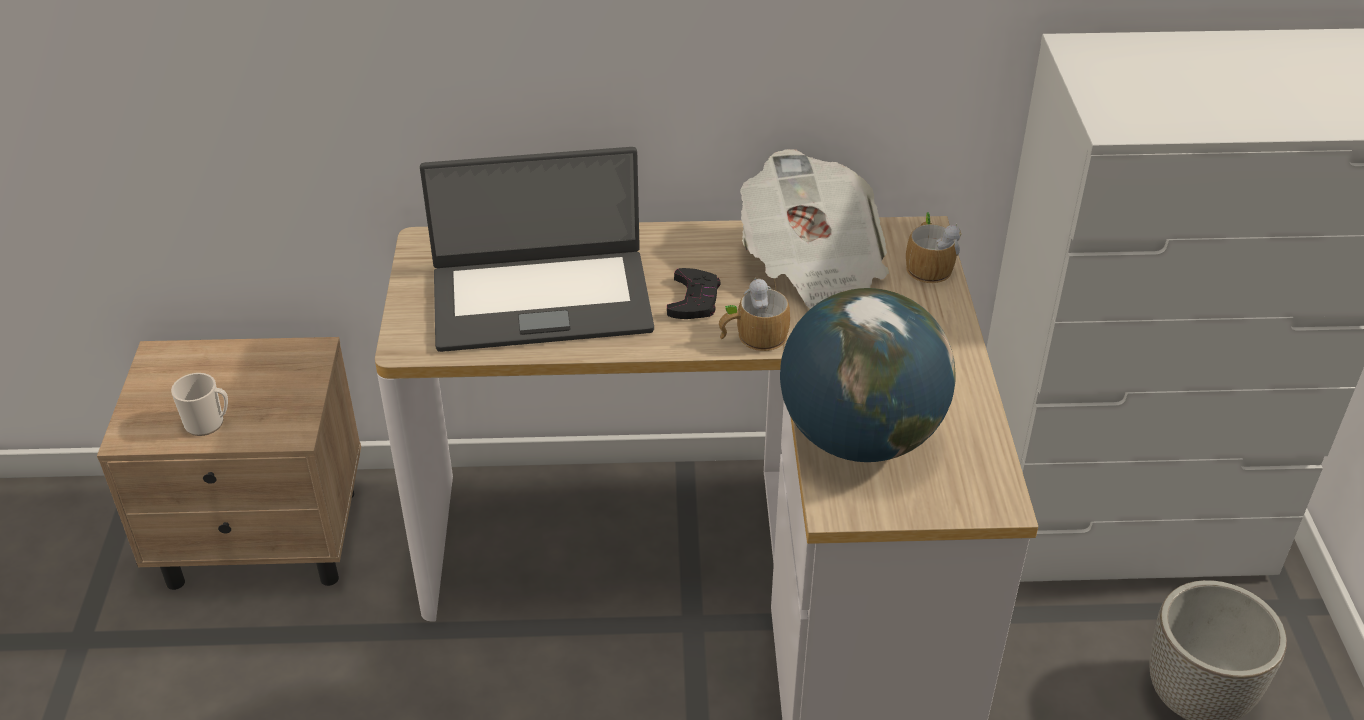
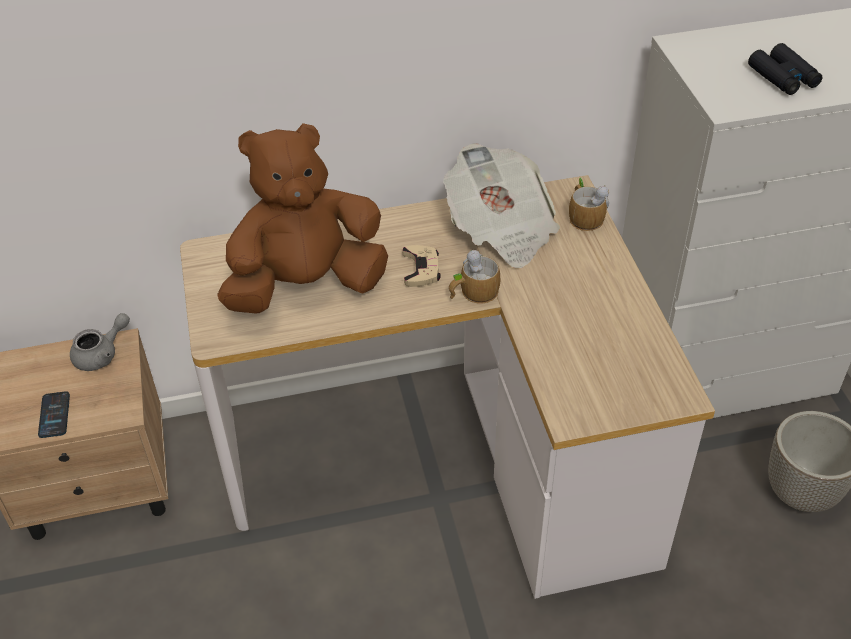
camera: 10 degrees left, 5 degrees up
mug [171,373,228,436] -> phone [38,391,70,438]
laptop [420,147,654,352] -> brown plush toy [217,123,388,313]
black game controller [667,268,721,319] -> beige game controller [403,245,441,287]
globe [780,288,956,462] -> none
none -> grey teapot [70,313,130,371]
none -> black binoculars [748,43,823,95]

